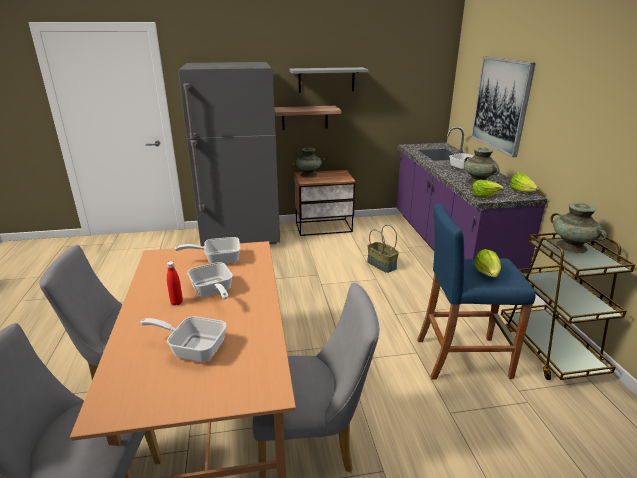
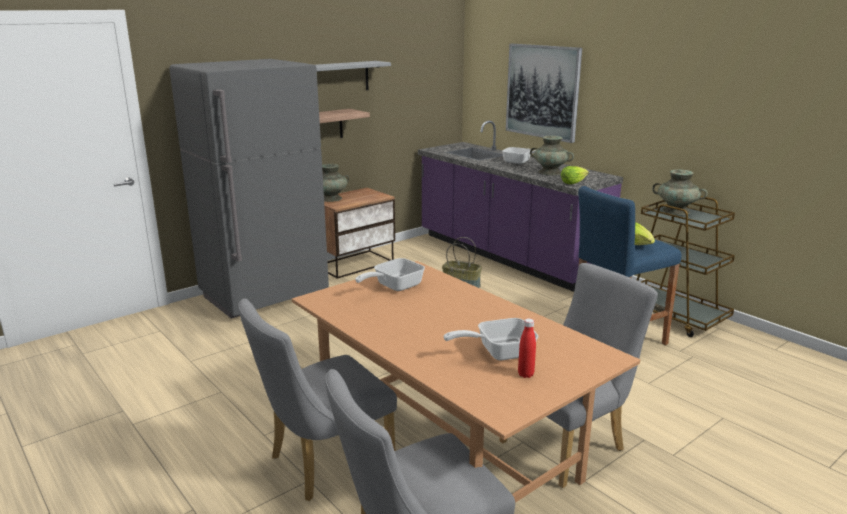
camera: 30 degrees left, 5 degrees down
red bottle [166,261,183,305] -> red bottle moved to [518,318,536,378]
frying pan [187,262,233,299] -> none
lettuce [510,172,539,192] -> none

